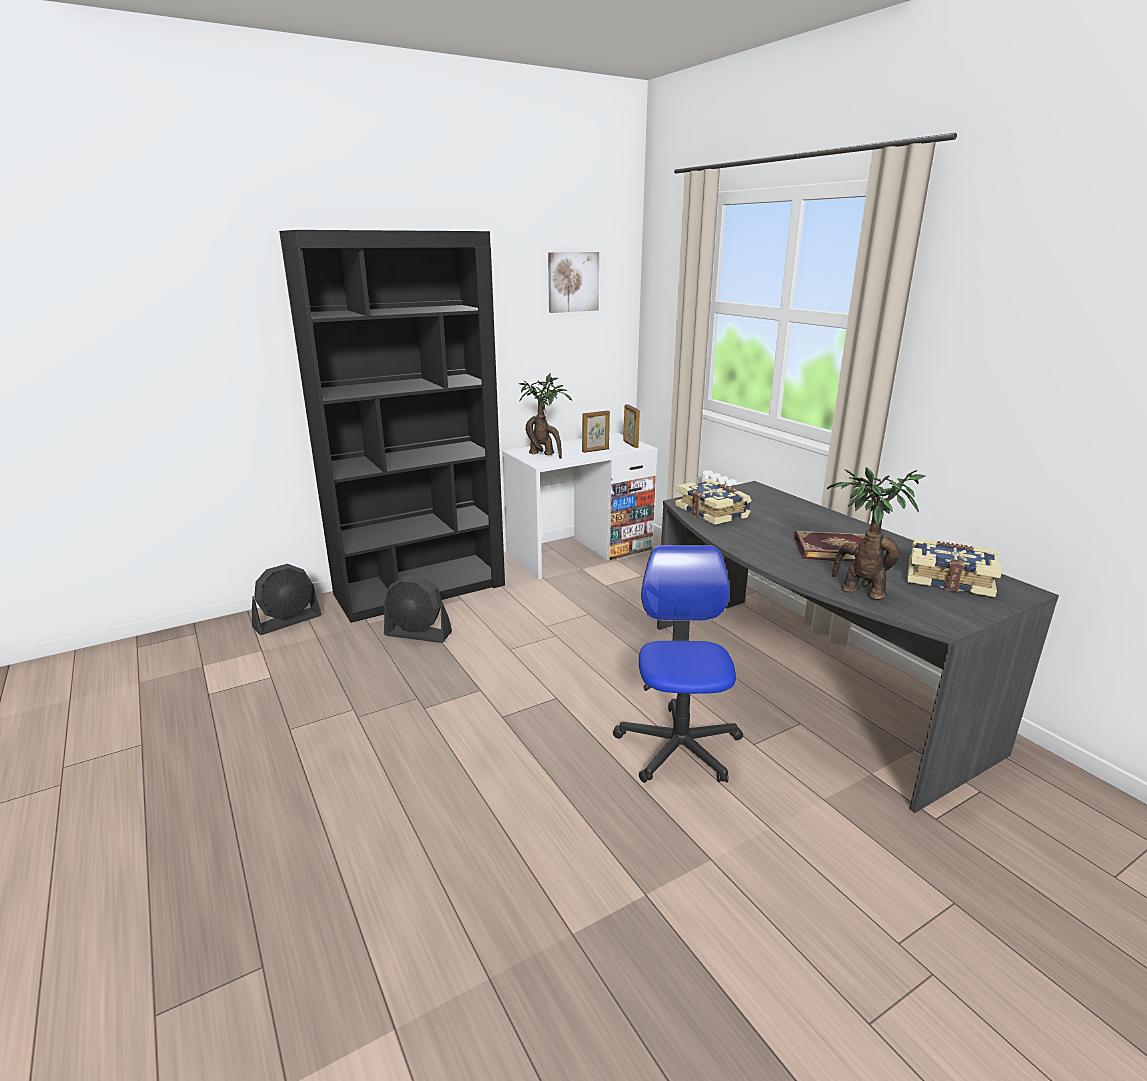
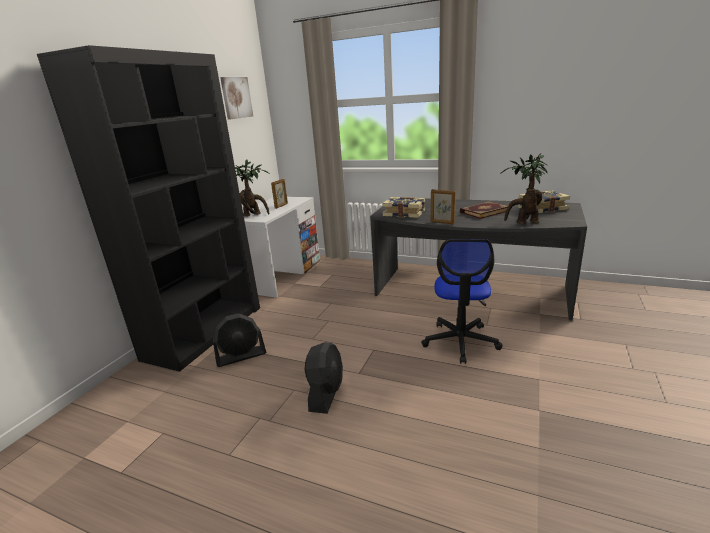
camera: 35 degrees left, 0 degrees up
black fan [252,564,322,635] -> black fan moved to [305,342,343,414]
office chair [613,545,743,783] -> office chair turned 135 degrees counterclockwise [421,239,503,364]
picture frame [623,404,640,448] -> picture frame moved to [431,189,456,224]

